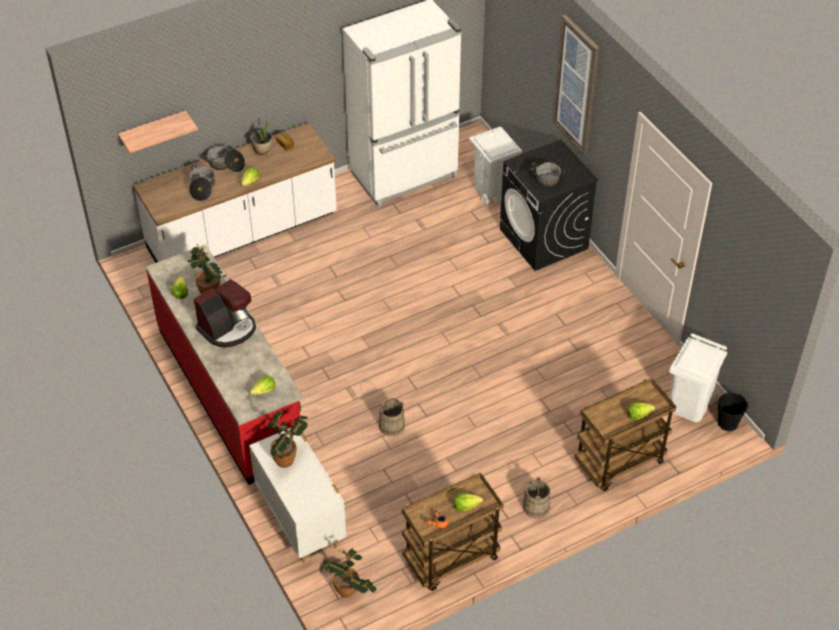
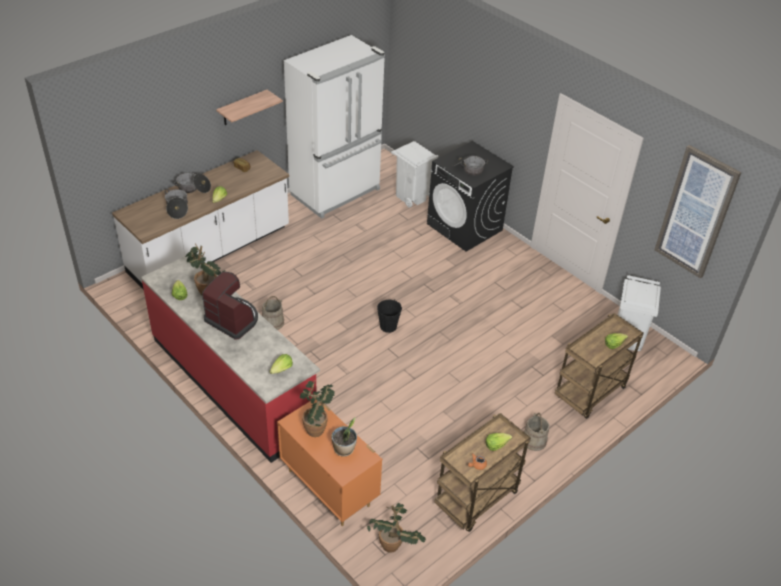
camera: 15 degrees left, 5 degrees down
shelf [118,110,198,153] -> shelf moved to [216,90,283,125]
coffee machine [194,279,256,348] -> coffee machine turned 90 degrees counterclockwise [202,272,258,340]
white dresser [249,428,347,563] -> orange dresser [277,399,382,526]
potted plant [250,120,272,156] -> potted plant moved to [331,418,357,457]
beige bucket [379,398,405,436] -> beige bucket moved to [262,296,284,330]
picture [552,15,600,155] -> picture moved to [654,145,742,279]
black bucket [718,393,748,431] -> black bucket moved to [377,299,402,333]

